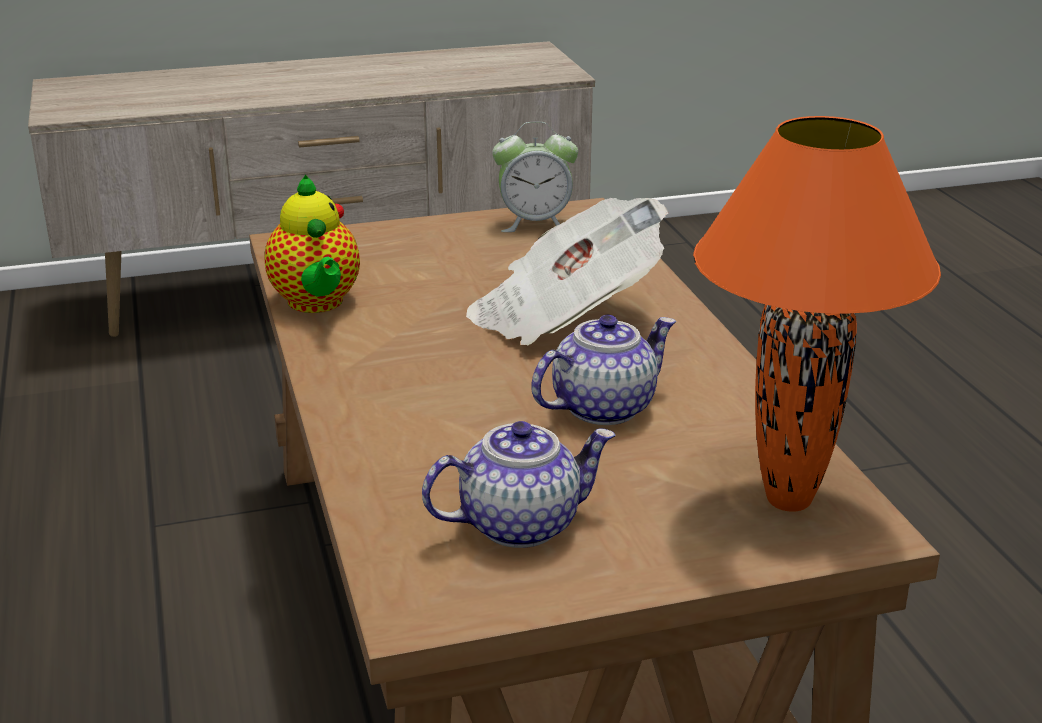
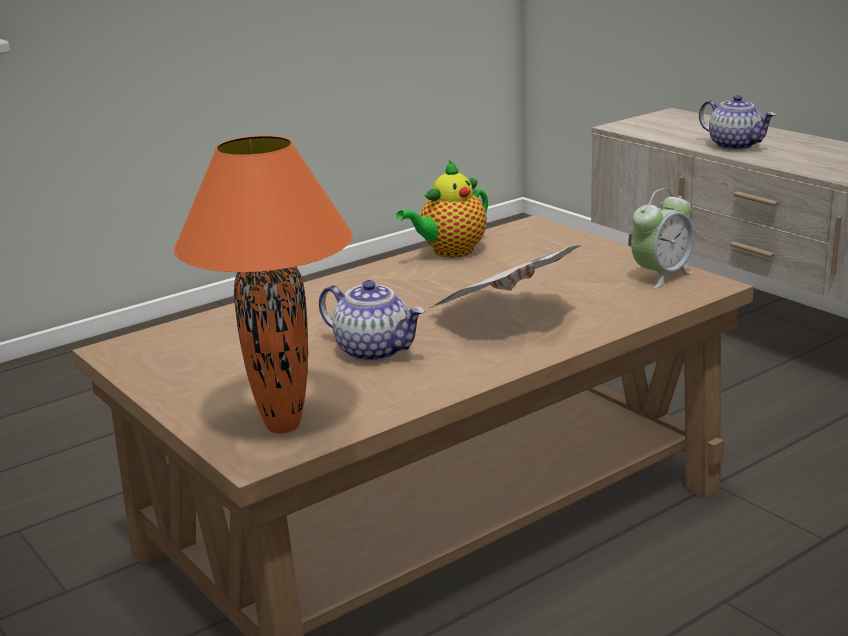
camera: 70 degrees right, 5 degrees down
teapot [422,421,616,548] -> teapot moved to [699,95,776,150]
alarm clock [492,121,578,232] -> alarm clock turned 105 degrees counterclockwise [631,188,694,288]

